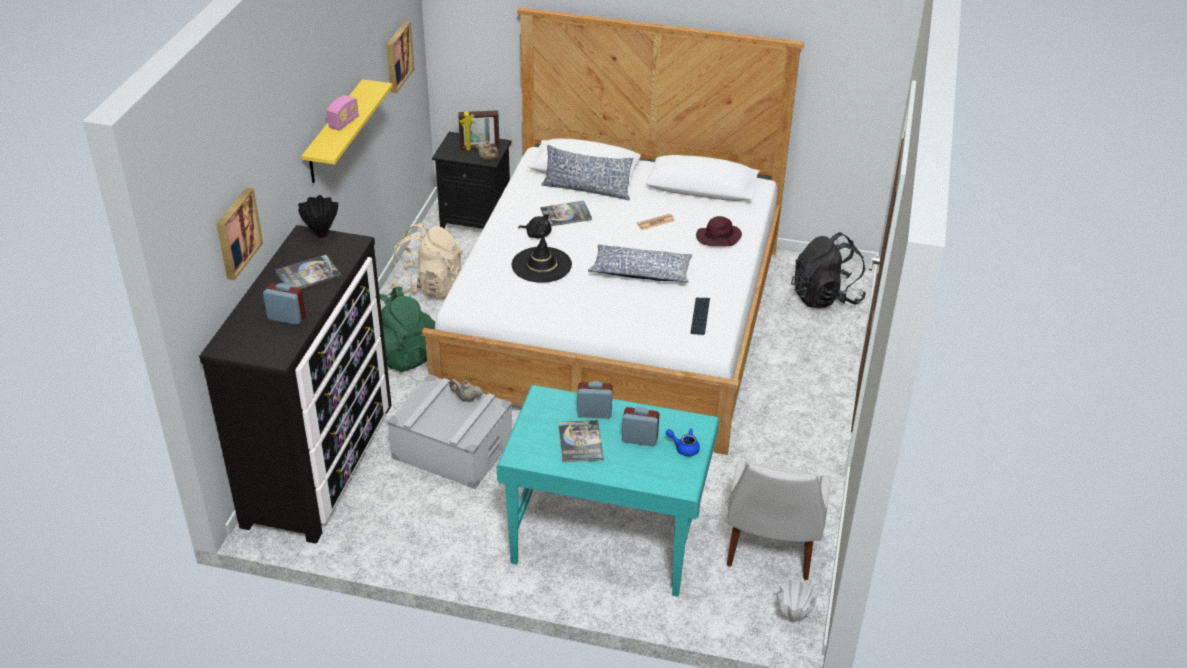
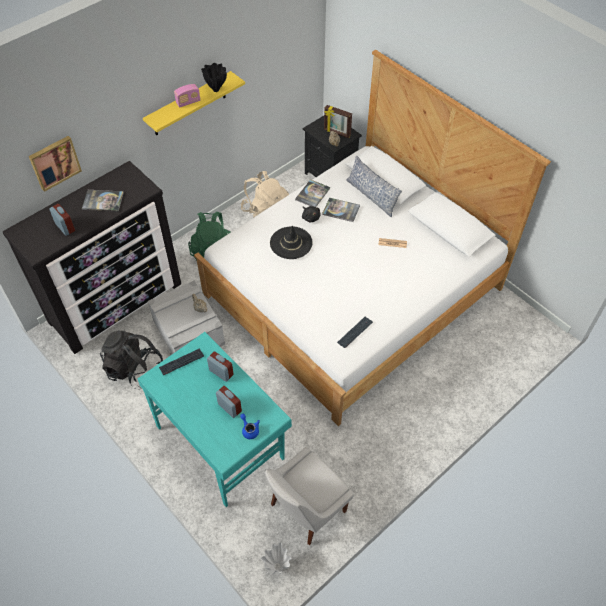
camera: 35 degrees right, 15 degrees up
black vase [298,195,338,238] -> black vase moved to [201,63,227,92]
picture [386,21,414,93] -> none
book [558,420,604,462] -> book moved to [295,179,330,207]
pillow [588,245,693,283] -> none
purple hat [696,216,742,246] -> none
black backpack [791,232,866,308] -> black backpack moved to [100,330,163,389]
none -> keyboard [159,348,204,375]

